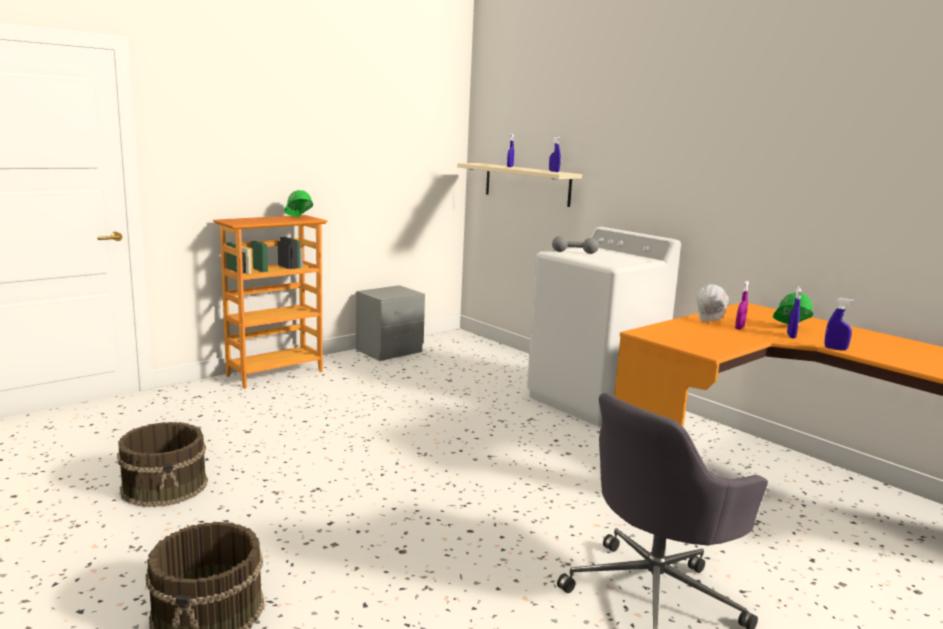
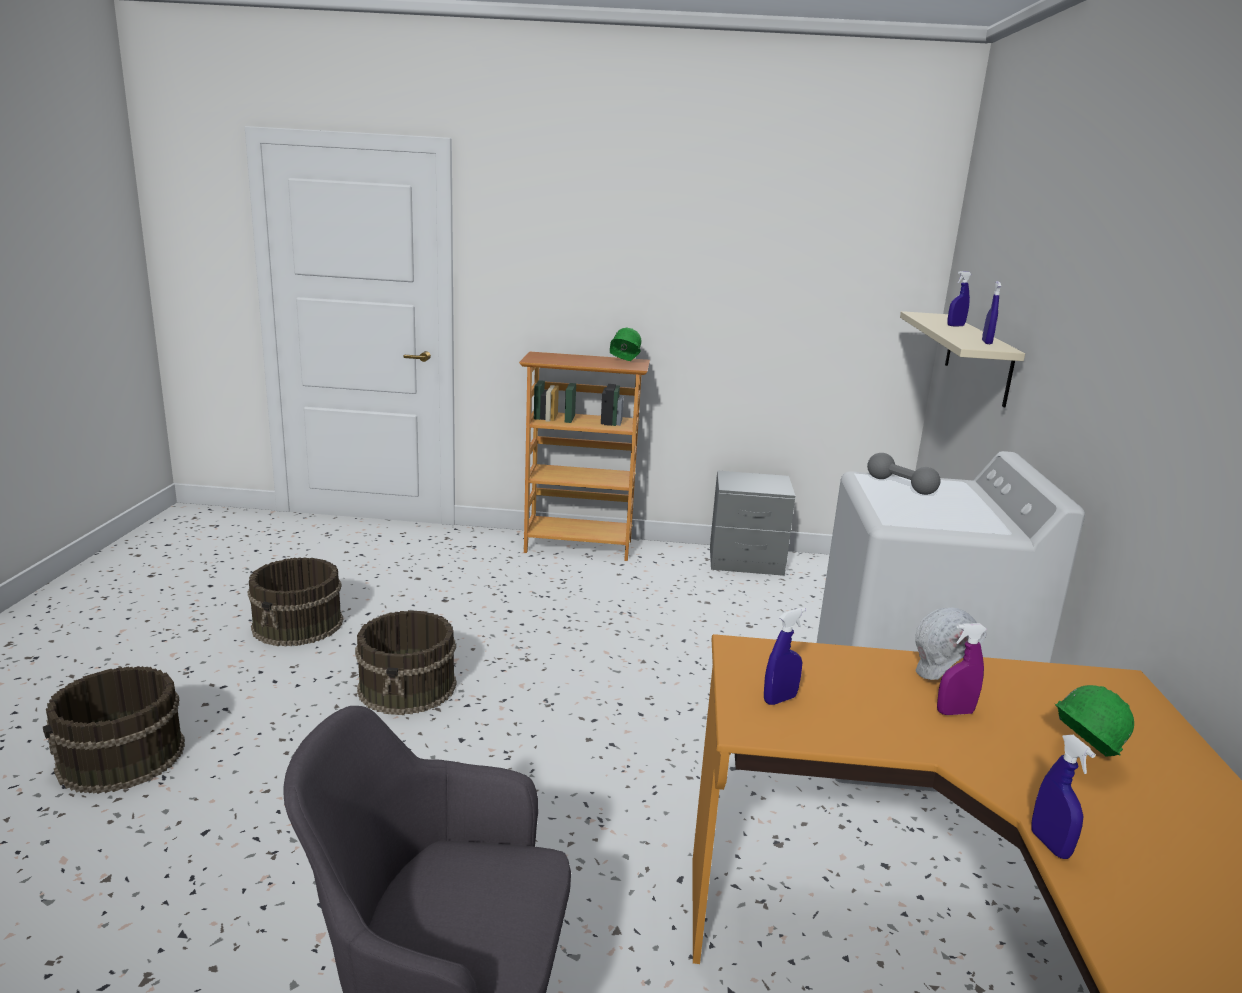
camera: 45 degrees right, 5 degrees up
blue spray bottle [787,286,802,338] -> blue spray bottle moved to [764,608,806,705]
none -> brown bucket [355,610,456,715]

